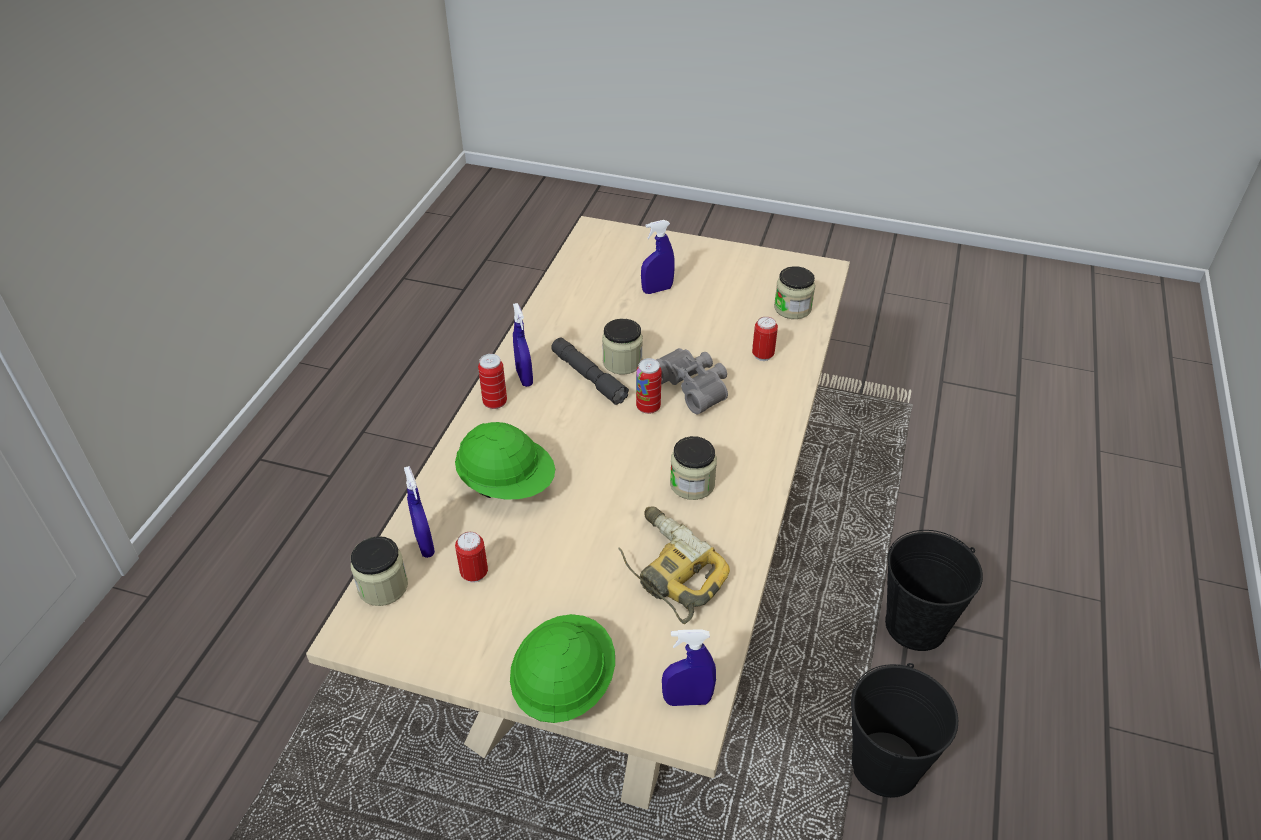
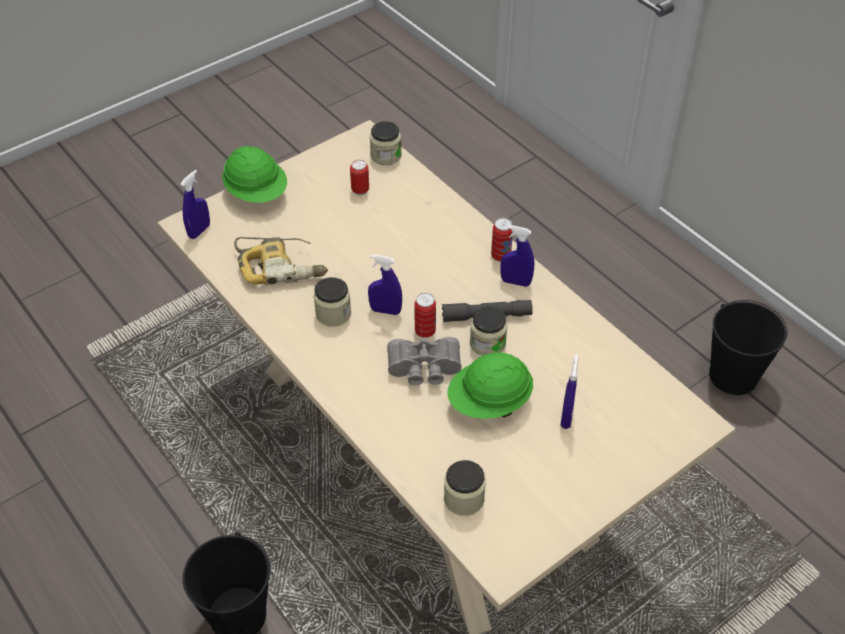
camera: 125 degrees right, 5 degrees up
blue spray bottle [404,466,435,558] -> blue spray bottle moved to [368,255,402,315]
green hard hat [455,422,555,499] -> green hard hat moved to [448,352,533,419]
can [752,317,778,361] -> none
black bucket [851,663,958,798] -> black bucket moved to [709,300,788,395]

